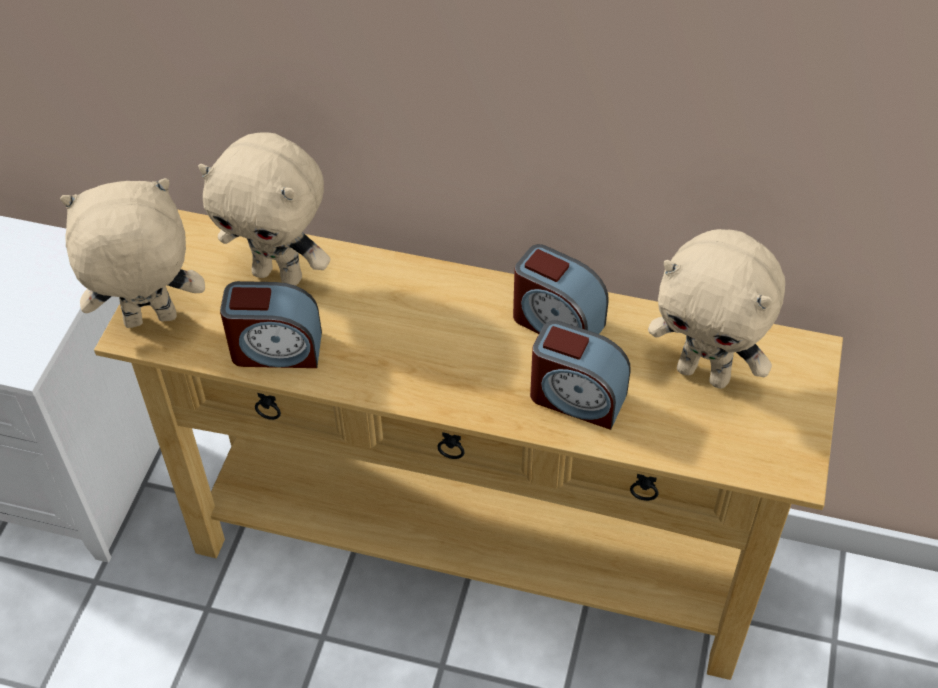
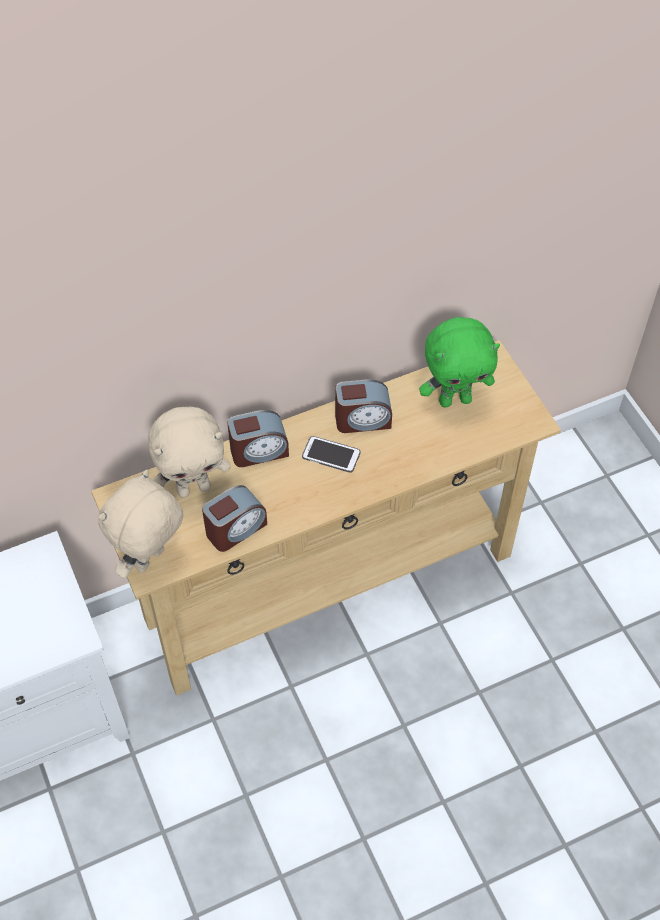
camera: 40 degrees left, 5 degrees up
alarm clock [530,320,631,430] -> alarm clock moved to [227,410,289,467]
beige plush toy [648,229,785,389] -> green plush toy [419,317,500,408]
none -> phone [302,436,361,473]

